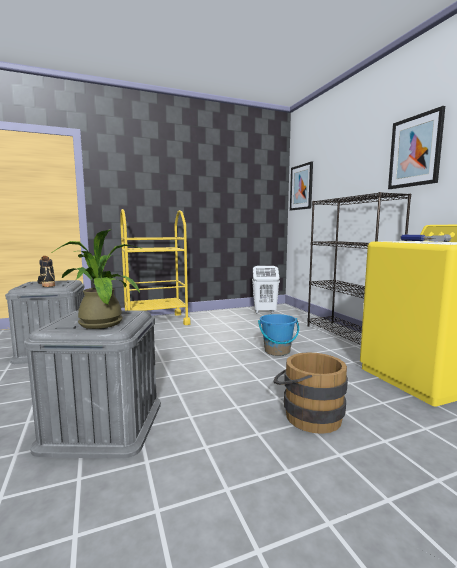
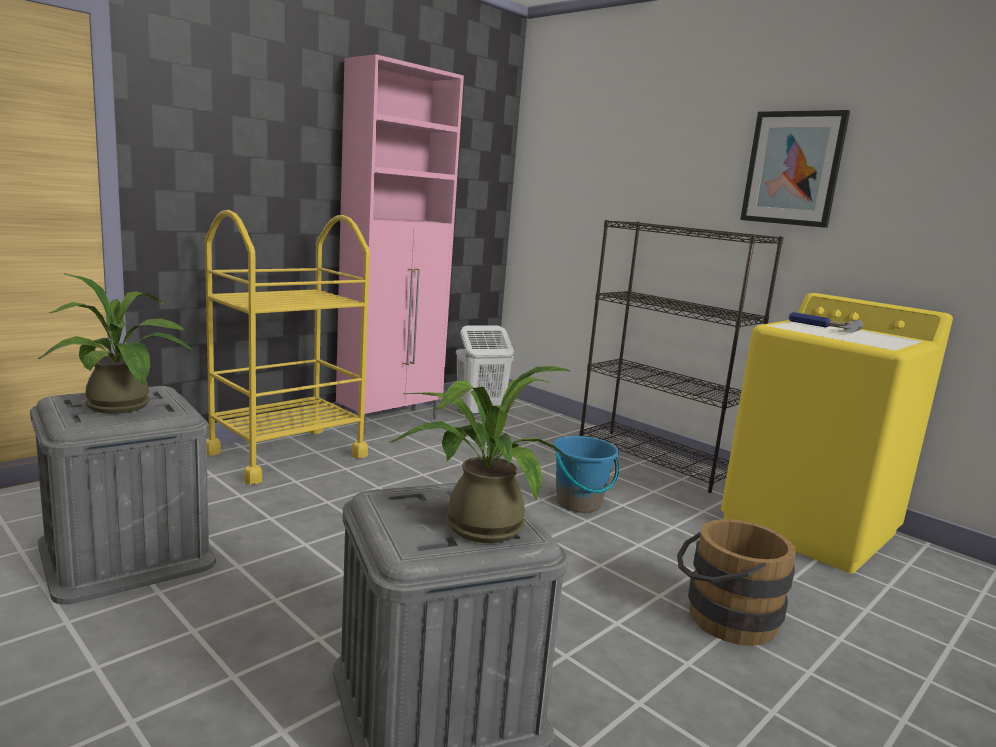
camera: 25 degrees left, 5 degrees up
black boot [38,256,55,287] -> potted plant [38,273,195,414]
picture [290,161,313,210] -> none
none -> pink cabinet [336,54,464,435]

